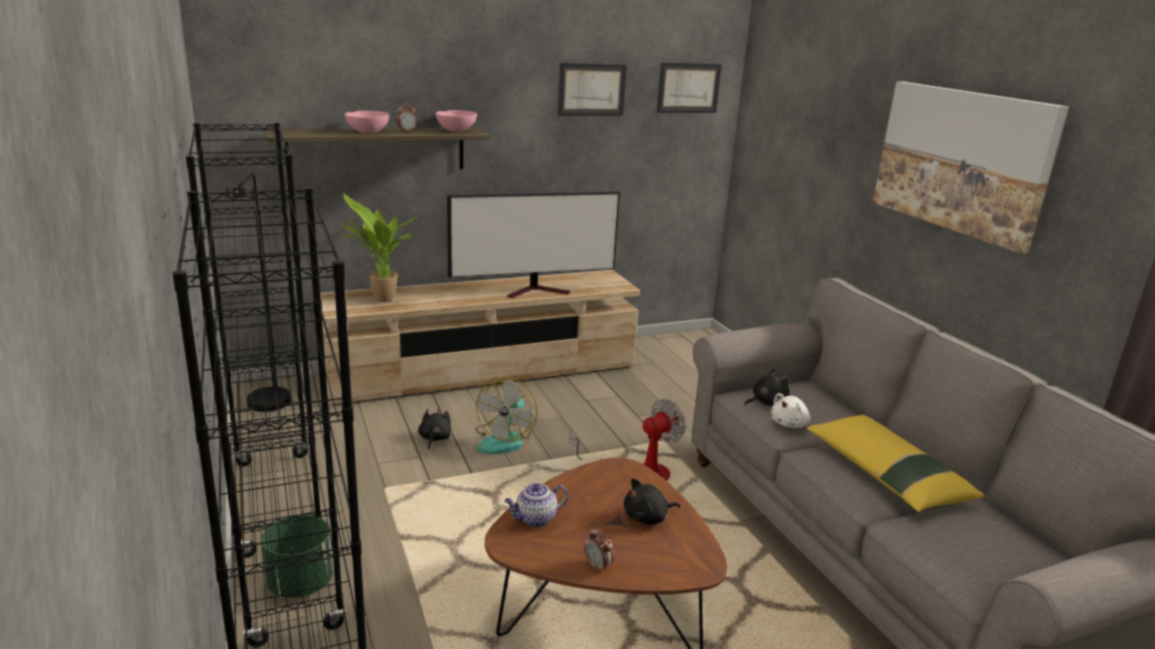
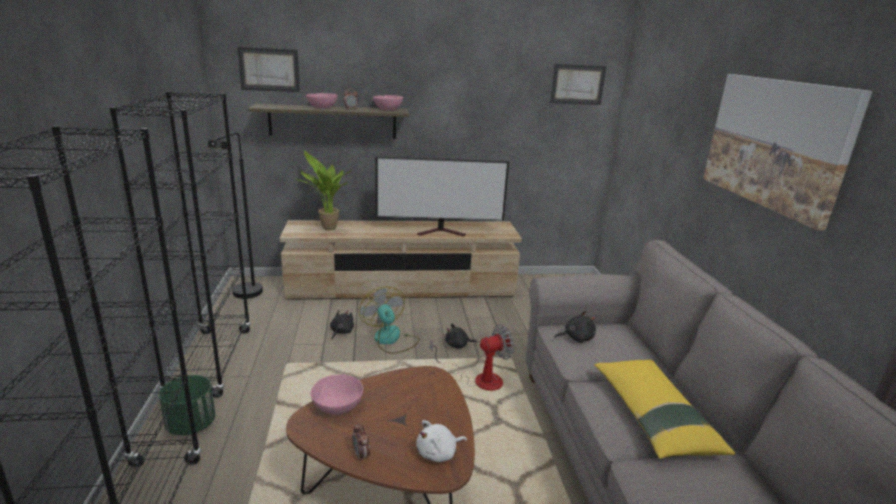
camera: 15 degrees right, 0 degrees up
fan [476,377,538,454] -> fan turned 120 degrees clockwise [359,286,420,354]
teapot [504,483,568,527] -> pink bowl [310,374,363,415]
picture [558,63,627,116] -> picture moved to [237,47,300,92]
black plush toy [624,478,680,525] -> black plush toy moved to [445,323,477,348]
white plush toy [771,393,811,428] -> white plush toy moved to [416,420,467,462]

